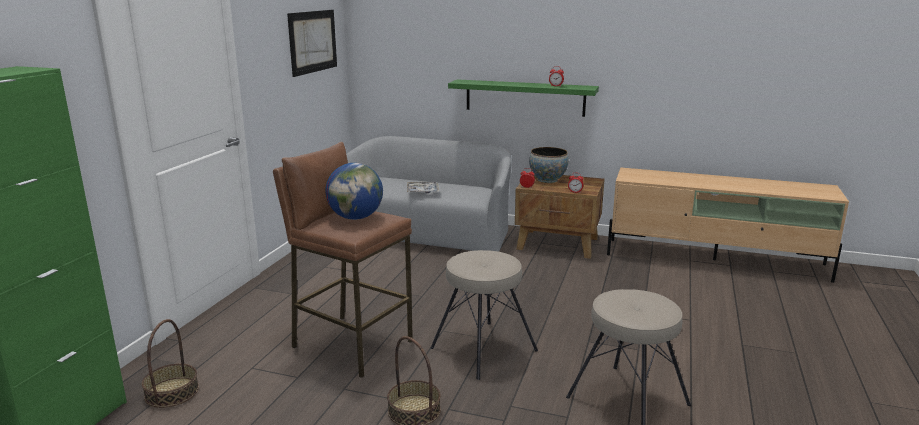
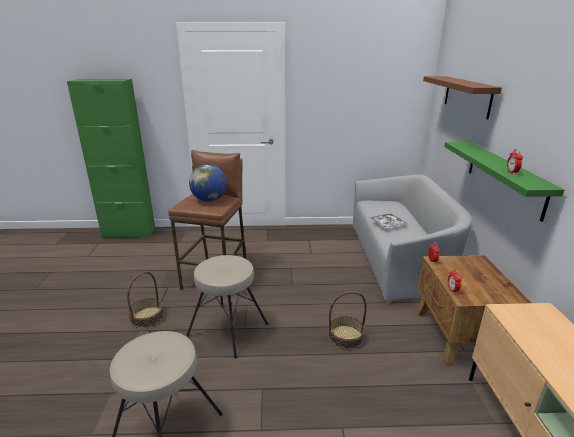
camera: 70 degrees right, 5 degrees up
basket [142,319,199,408] -> basket moved to [328,291,367,350]
picture [287,10,337,77] -> none
bowl [529,147,568,183] -> none
none -> brown shelf [423,76,502,119]

